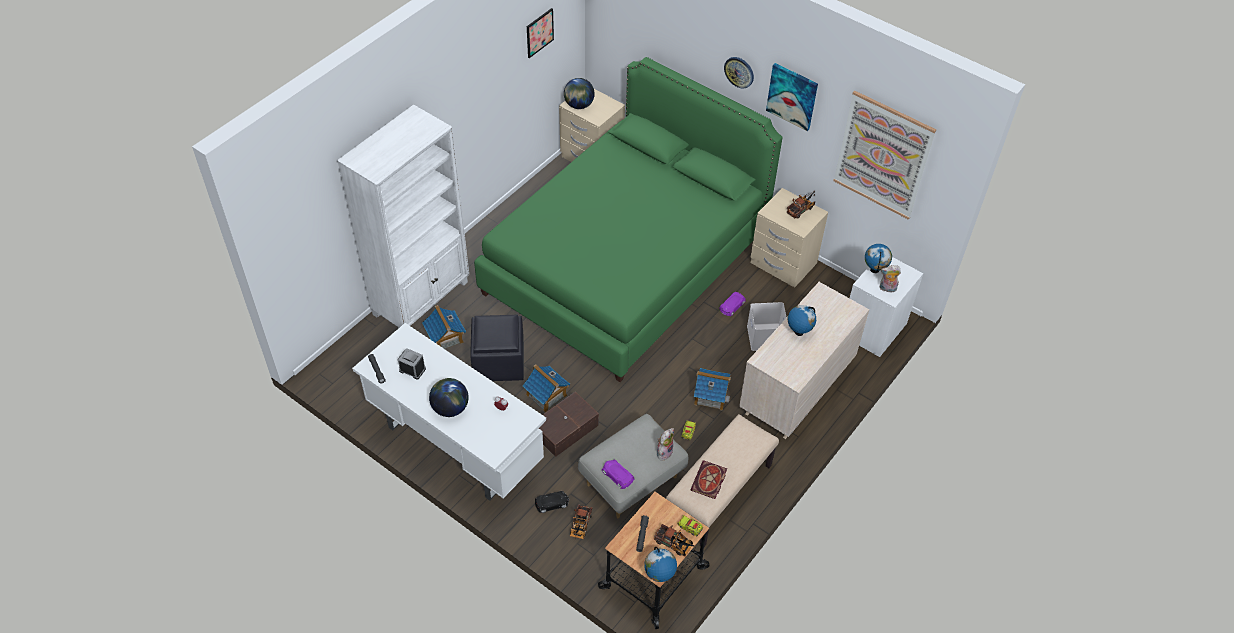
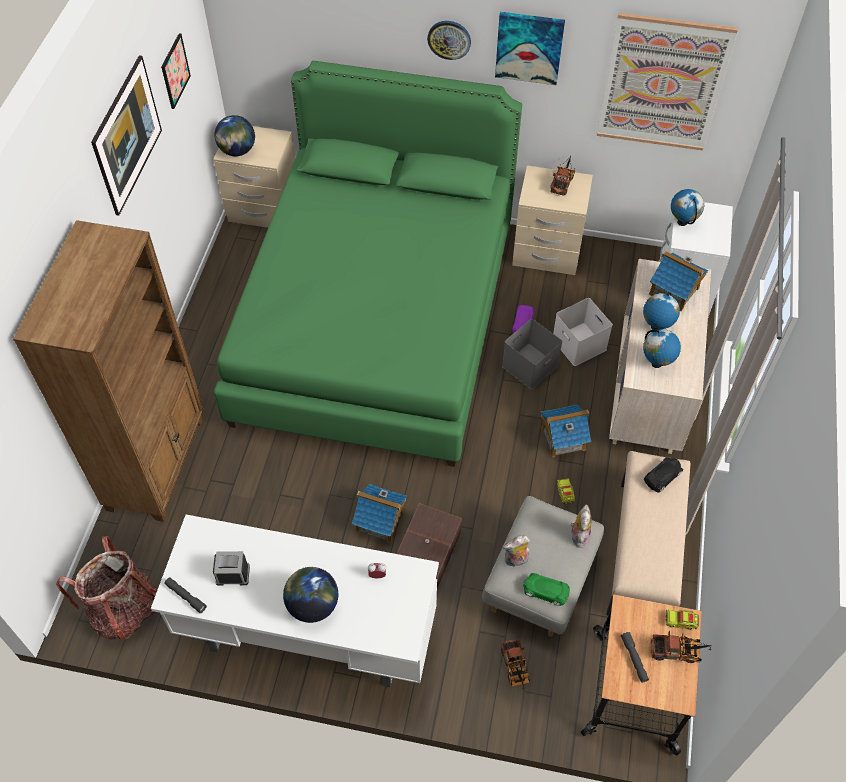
camera: 25 degrees left, 5 degrees up
white bookcase [337,105,469,328] -> brown bookcase [13,220,204,522]
toy house [422,305,466,349] -> toy house moved to [649,251,708,311]
black ottoman [470,315,524,381] -> none
black toy car [535,491,569,513] -> black toy car moved to [644,457,683,493]
purple toy car [602,459,634,489] -> green toy car [523,573,570,606]
globe [644,547,677,582] -> globe moved to [643,329,681,368]
book [691,460,727,499] -> none
plush toy [880,265,901,292] -> plush toy moved to [503,535,530,567]
none -> backpack [56,536,158,640]
none -> picture [91,56,162,216]
none -> grey storage box [502,319,562,389]

